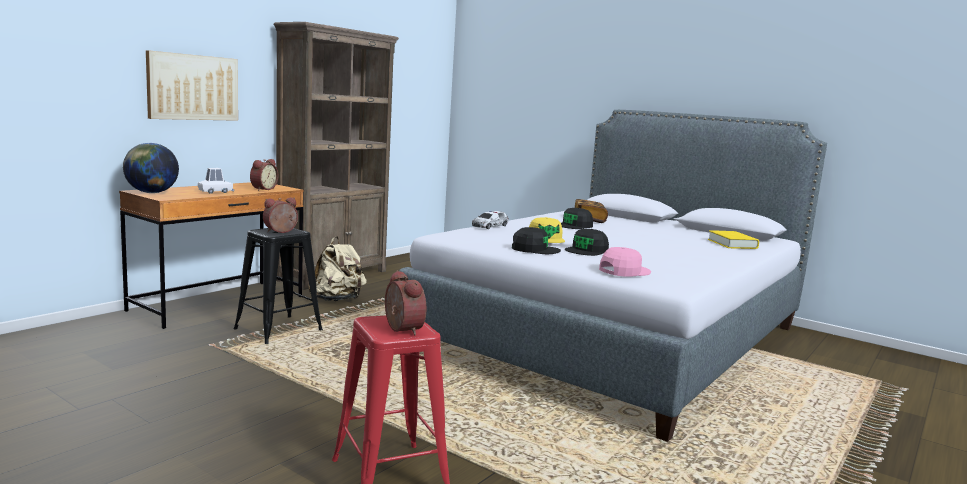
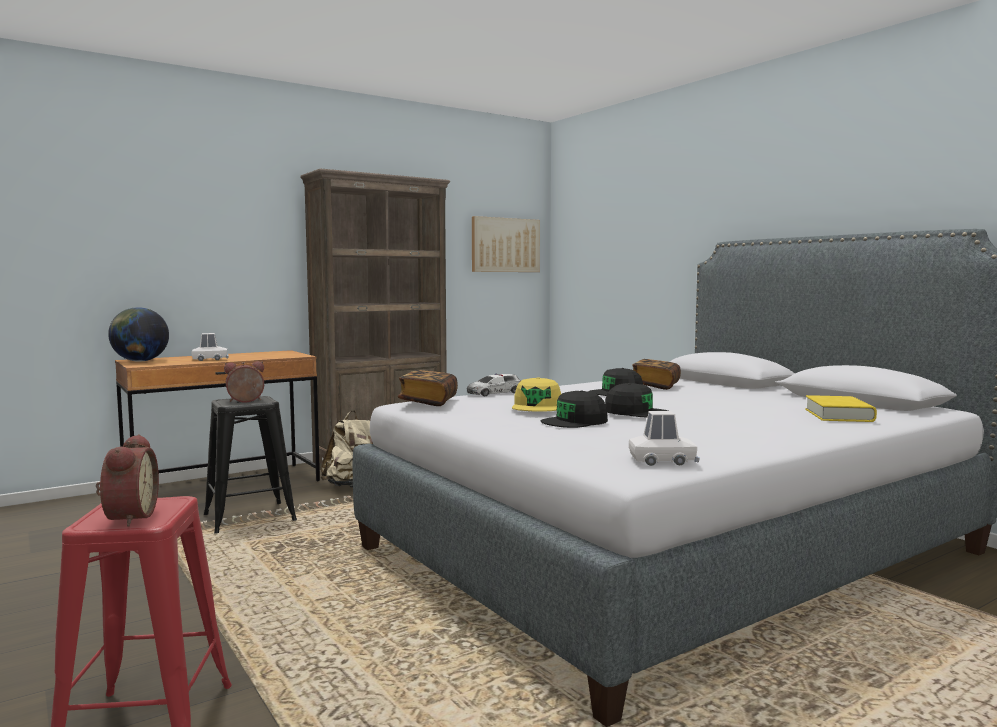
camera: 20 degrees right, 5 degrees down
picture [146,50,238,121] -> picture moved to [472,216,540,272]
alarm clock [250,159,278,191] -> none
black cap [512,227,561,254] -> black cap moved to [605,383,668,417]
pink cap [599,247,651,277] -> none
none -> book [398,370,458,406]
none -> white toy car [629,411,700,466]

